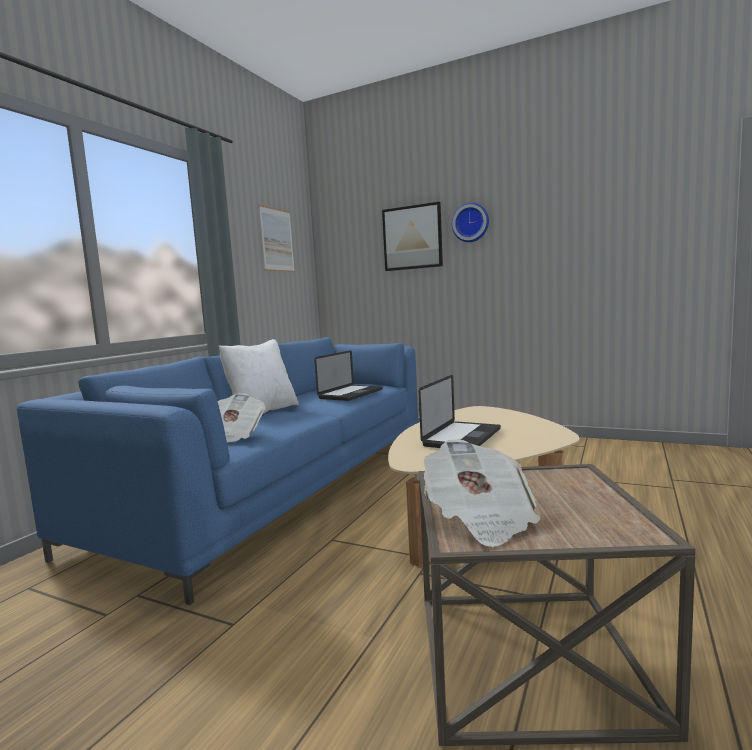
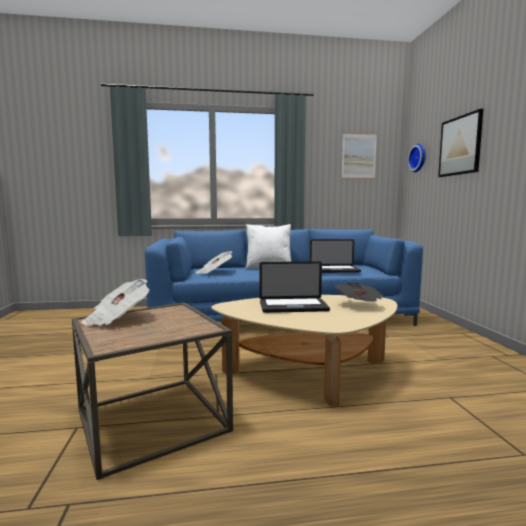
camera: 55 degrees right, 0 degrees up
wall clock [452,203,489,242] -> wall clock moved to [408,143,426,172]
none -> newspaper [334,283,384,302]

